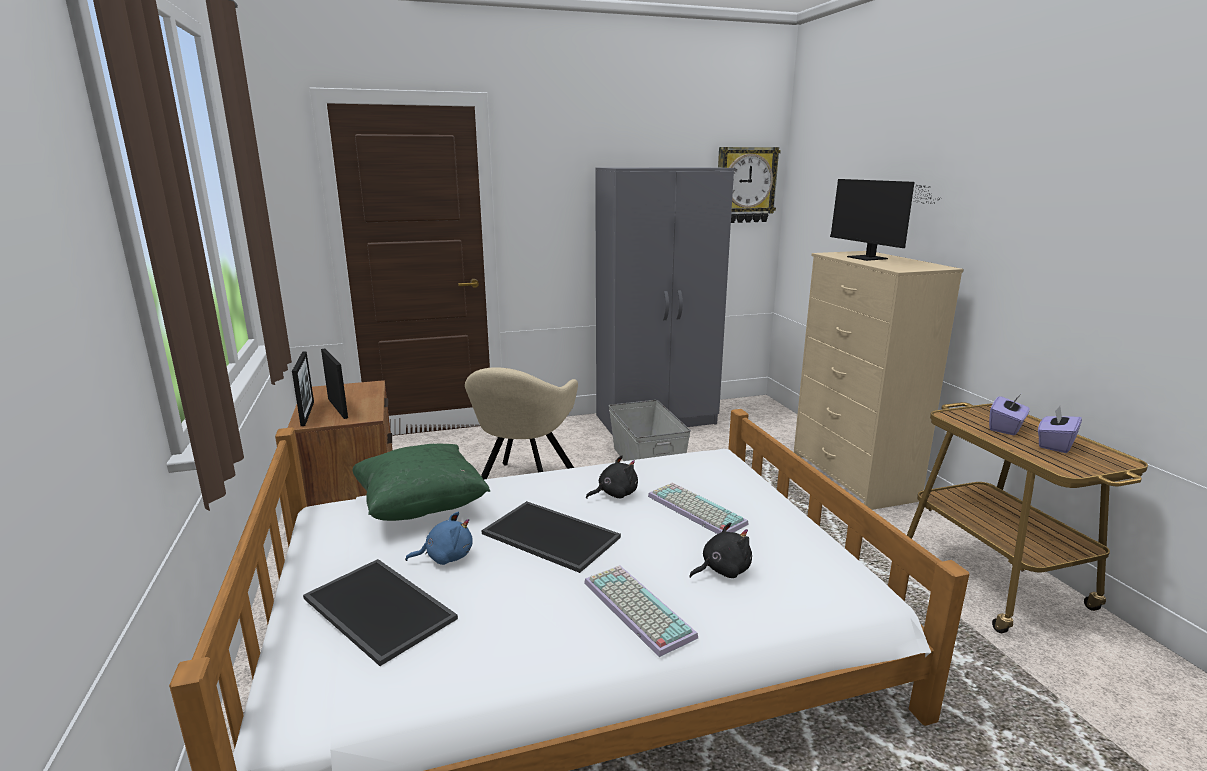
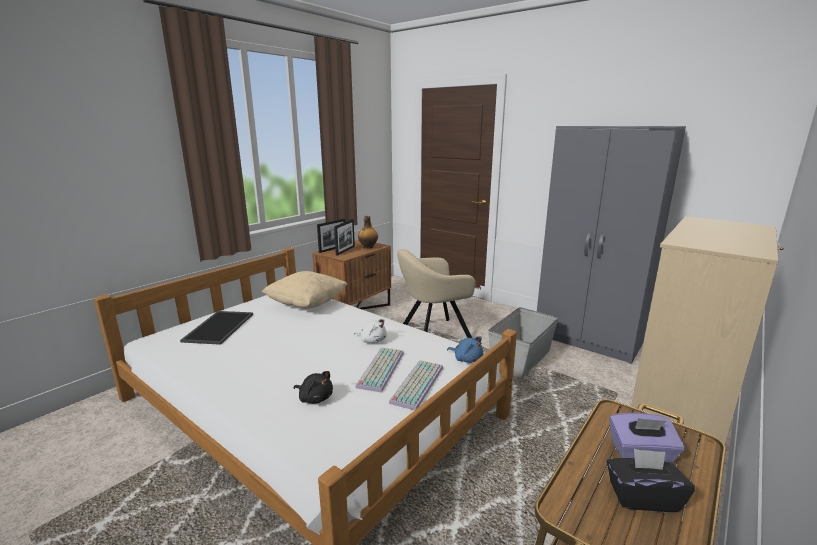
camera: 55 degrees right, 0 degrees up
green pillow [352,444,490,521] -> beige pillow [262,271,347,309]
blue plush toy [405,512,473,565] -> blue plush toy moved to [447,336,483,363]
tray [482,501,621,573] -> none
keyboard [584,565,698,657] -> keyboard moved to [389,360,443,410]
black plush toy [586,455,638,499] -> white plush toy [354,318,387,343]
wall clock [718,147,781,223] -> none
monitor [830,179,940,261] -> none
purple tissue box [1038,406,1082,453] -> black tissue box [607,449,695,512]
none -> bottle [358,216,378,249]

